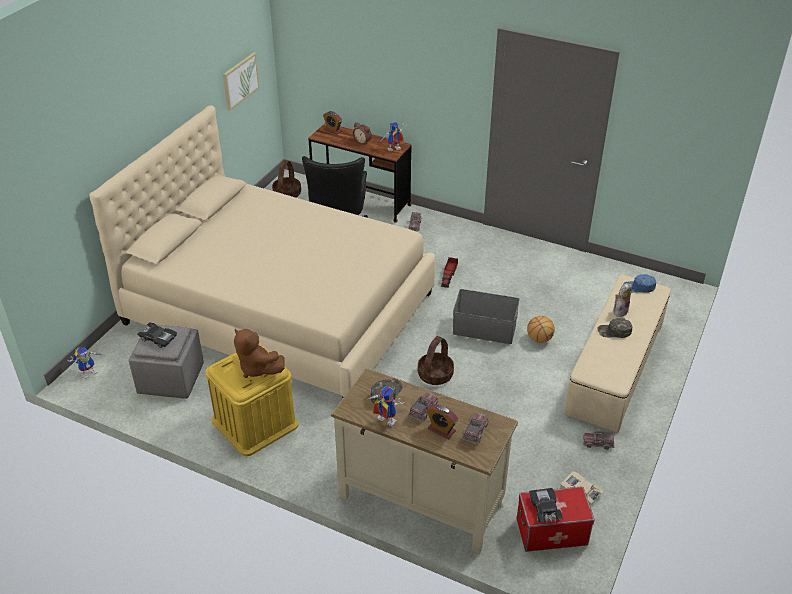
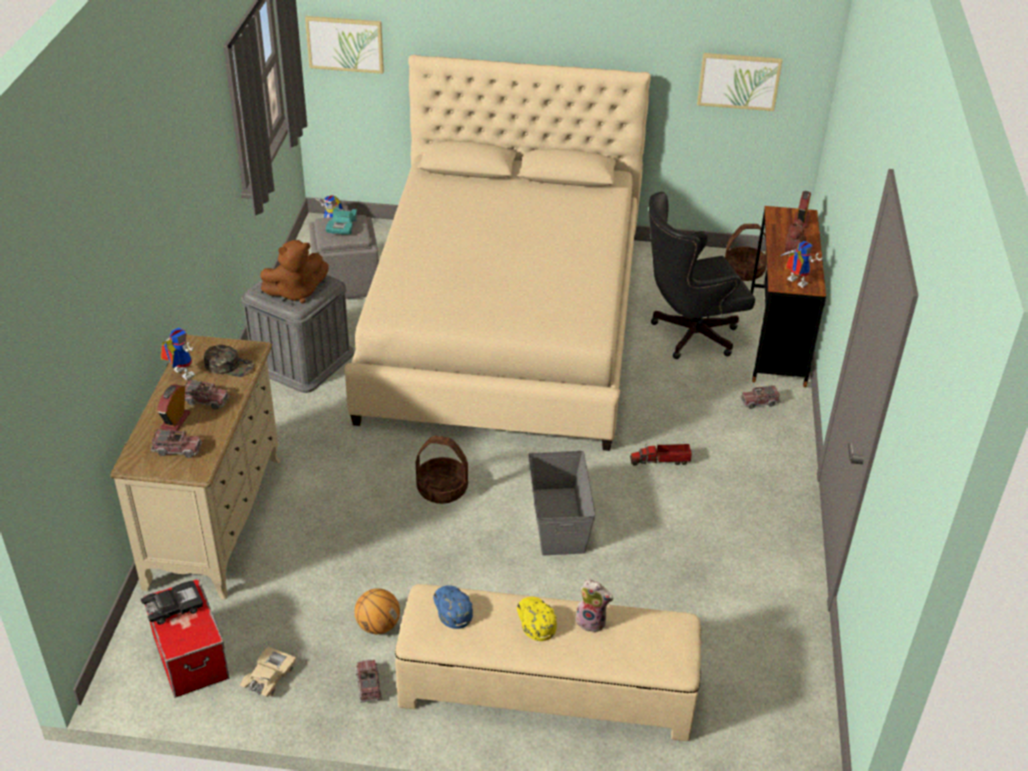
camera: 70 degrees right, 0 degrees up
black toy car [137,322,177,348] -> turquoise toy car [326,208,357,235]
yellow storage box [205,344,299,456] -> grey storage box [241,275,354,393]
brown plush toy [234,329,285,378] -> brown plush toy turned 135 degrees counterclockwise [260,240,329,304]
toy robot [368,386,405,426] -> toy robot turned 60 degrees counterclockwise [160,327,195,380]
basketball [527,316,555,343] -> basketball moved to [355,588,400,634]
green cap [598,318,632,338] -> yellow cap [517,597,557,641]
blue cap [623,274,656,293] -> blue cap moved to [433,585,473,629]
none -> picture [305,16,384,74]

